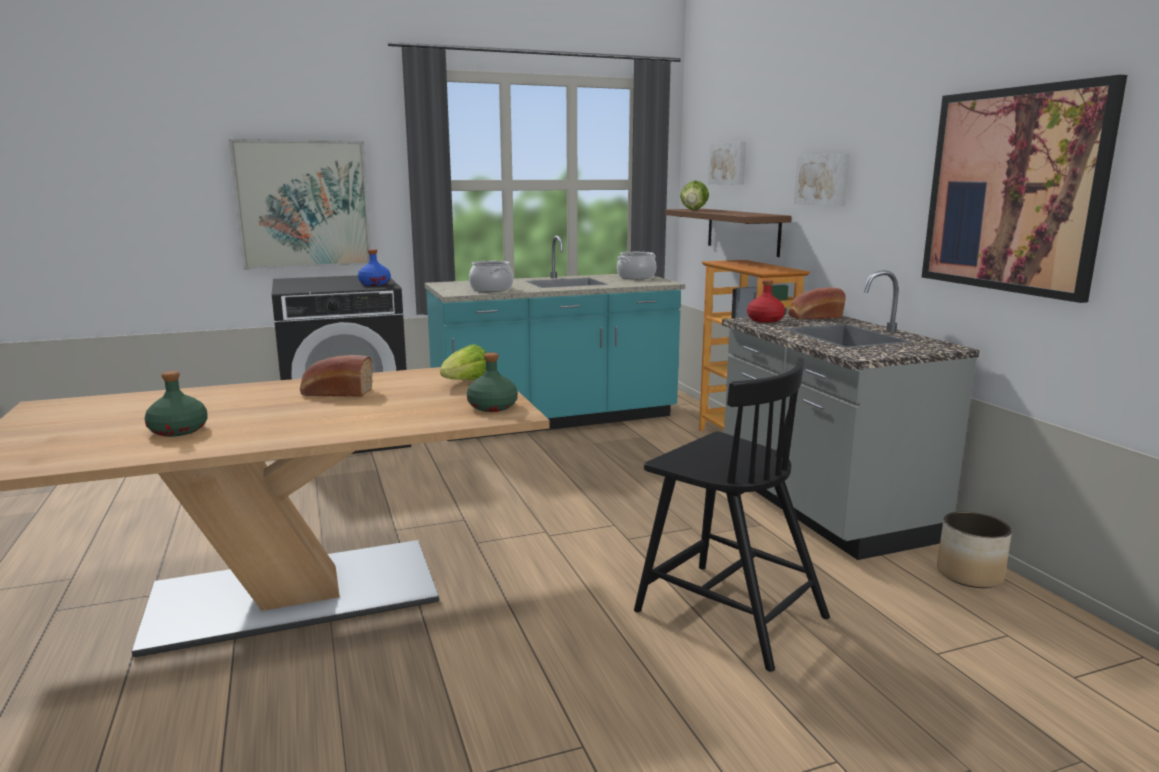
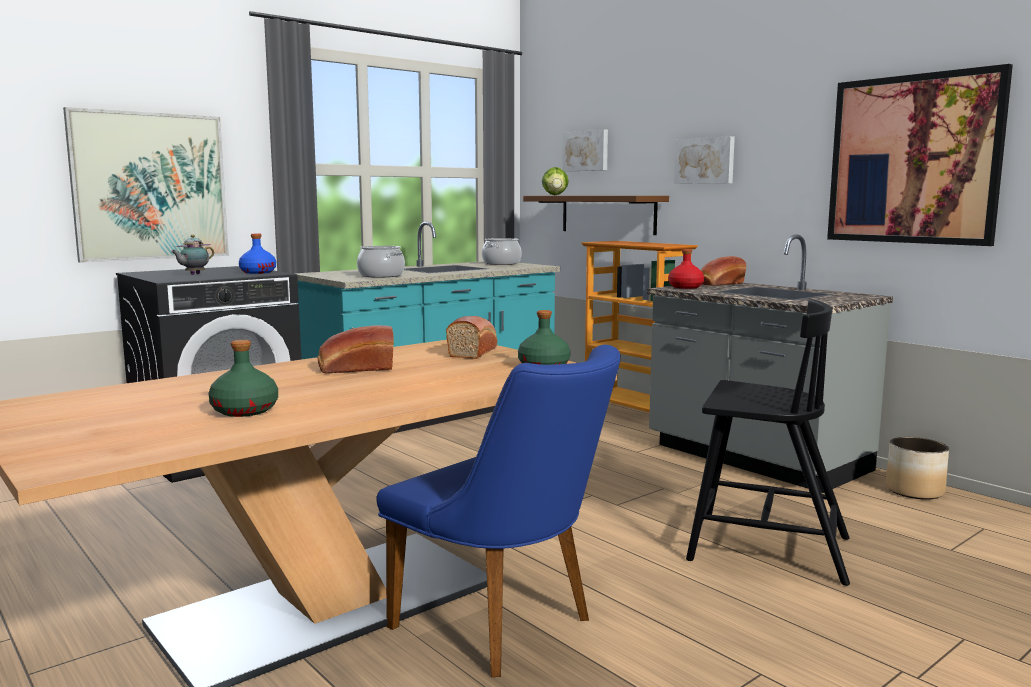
camera: 20 degrees left, 5 degrees down
lettuce [440,344,486,380] -> bread [446,316,497,359]
none -> teapot [171,235,214,275]
none -> blue chair [377,345,621,677]

